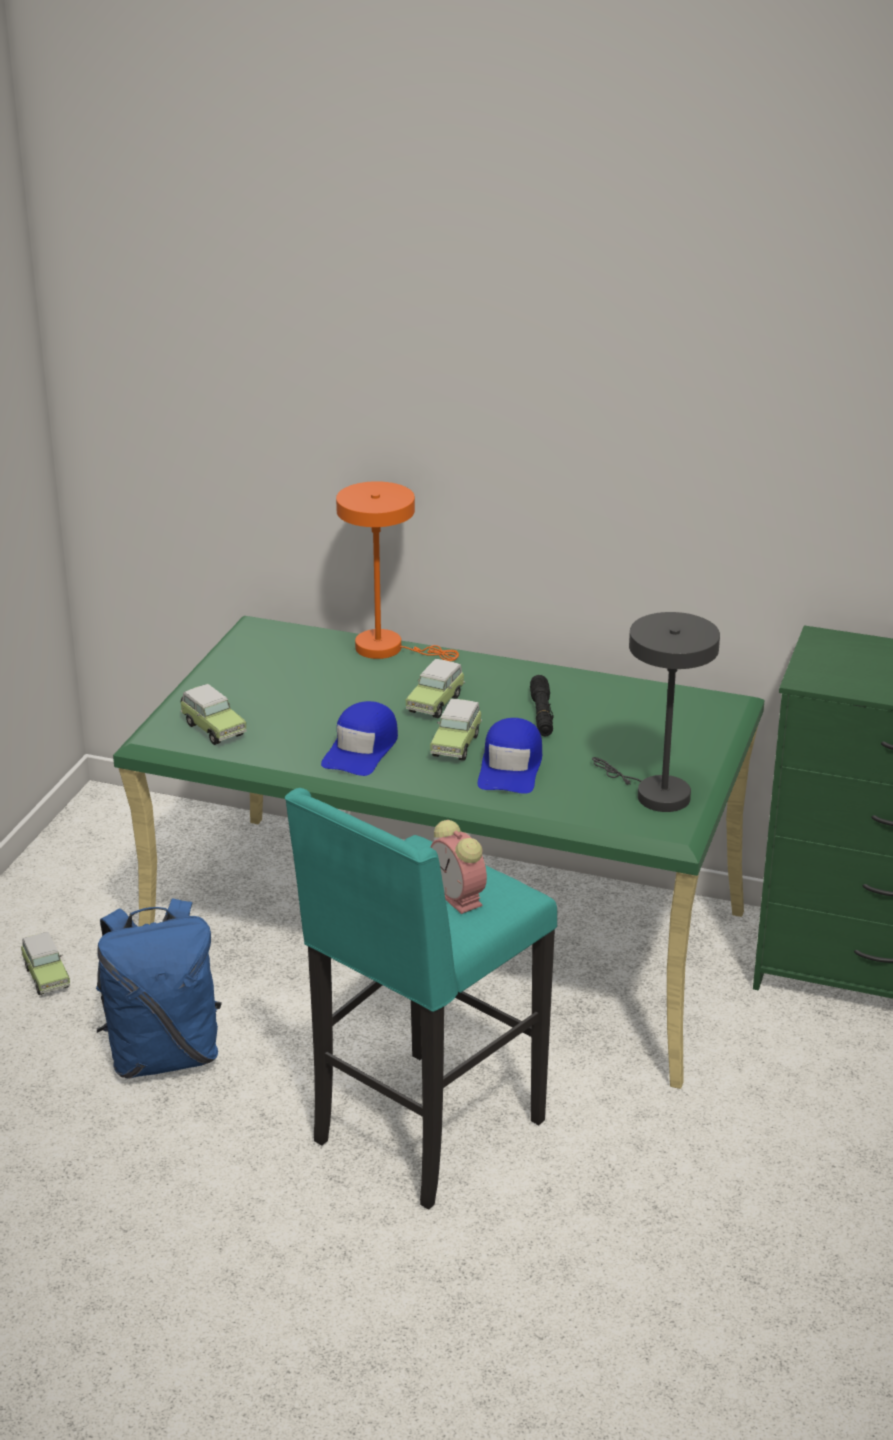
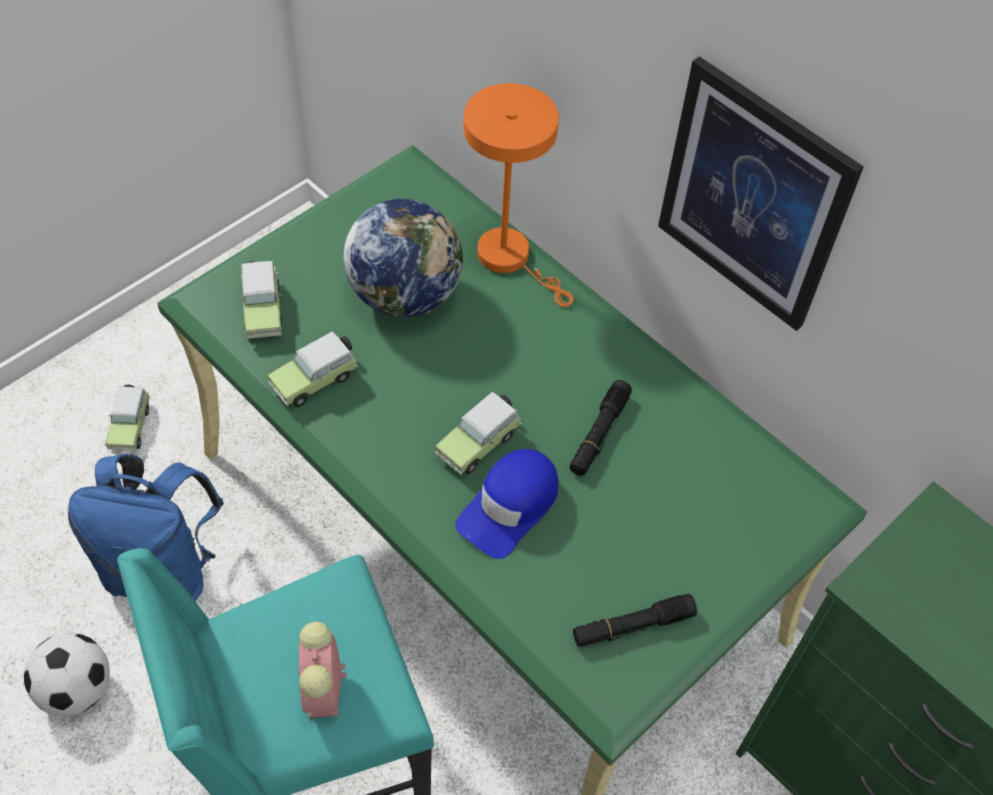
camera: 25 degrees right, 25 degrees up
blue cap [321,701,398,776] -> none
toy car [406,659,465,718] -> toy car moved to [267,331,358,407]
grey table lamp [592,612,720,812] -> black flashlight [573,594,697,646]
none -> football [24,633,110,716]
none -> globe [343,199,463,317]
none -> picture [658,56,864,331]

